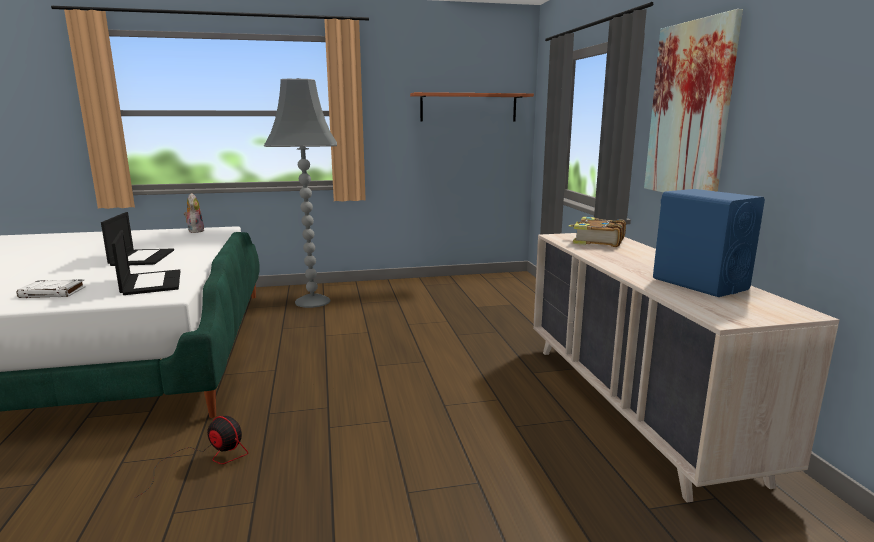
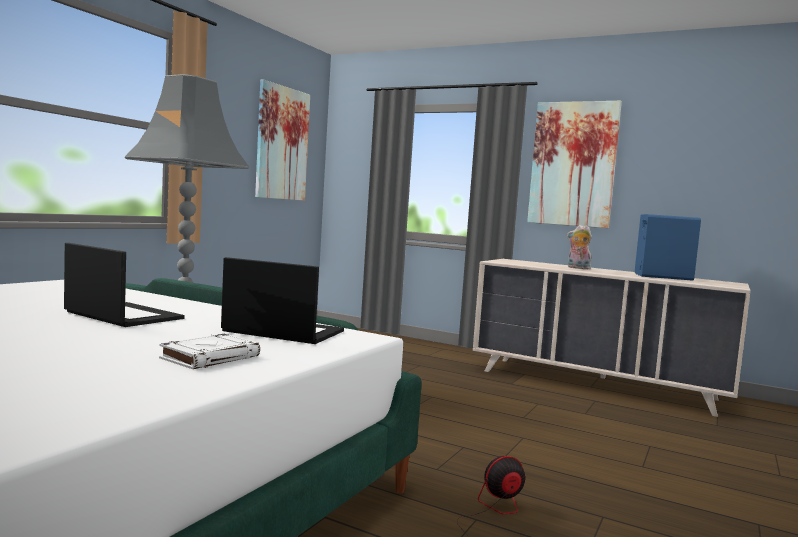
camera: 50 degrees left, 10 degrees down
plush toy [184,193,204,233] -> plush toy moved to [567,225,592,269]
shelf [410,92,534,122] -> picture [255,79,310,201]
book [569,217,626,247] -> none

